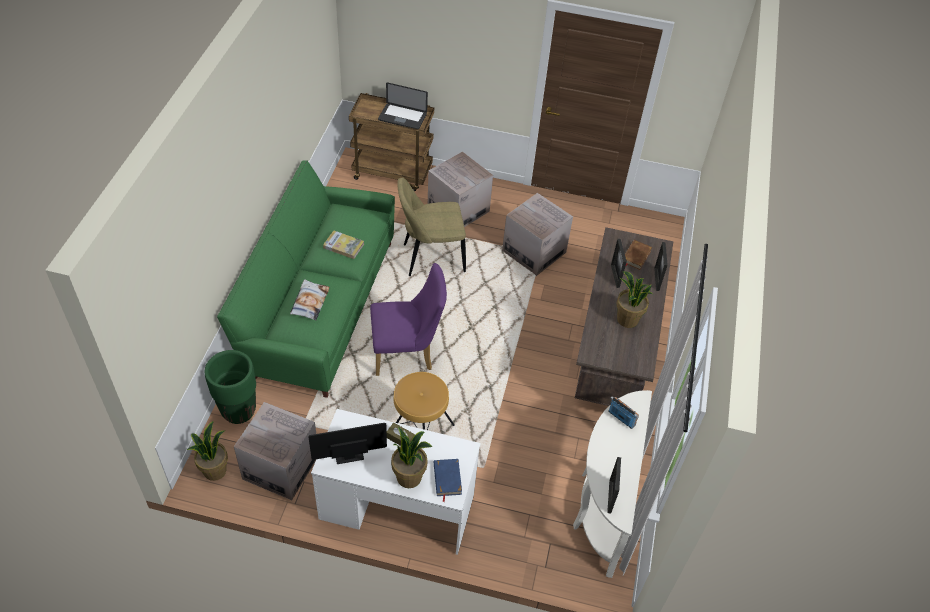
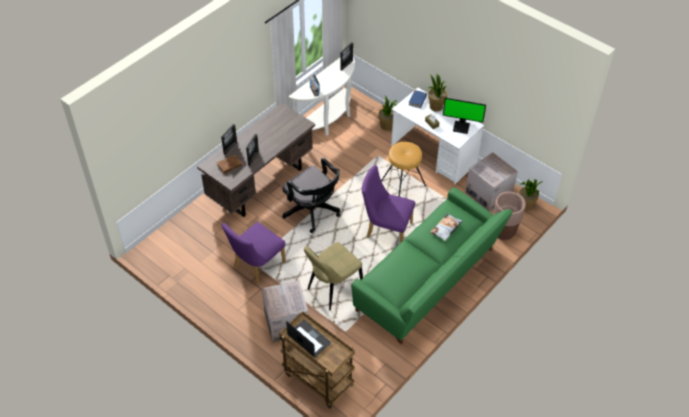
camera: 150 degrees left, 0 degrees up
green planter [205,350,256,424] -> brown planter [493,191,526,240]
book [323,231,364,259] -> none
beige chair [397,178,466,276] -> beige chair turned 120 degrees clockwise [304,242,363,310]
cardboard box [502,193,573,276] -> purple chair [222,222,286,284]
potted plant [616,272,653,328] -> potted plant moved to [378,95,397,130]
none -> black office chair [282,158,340,233]

